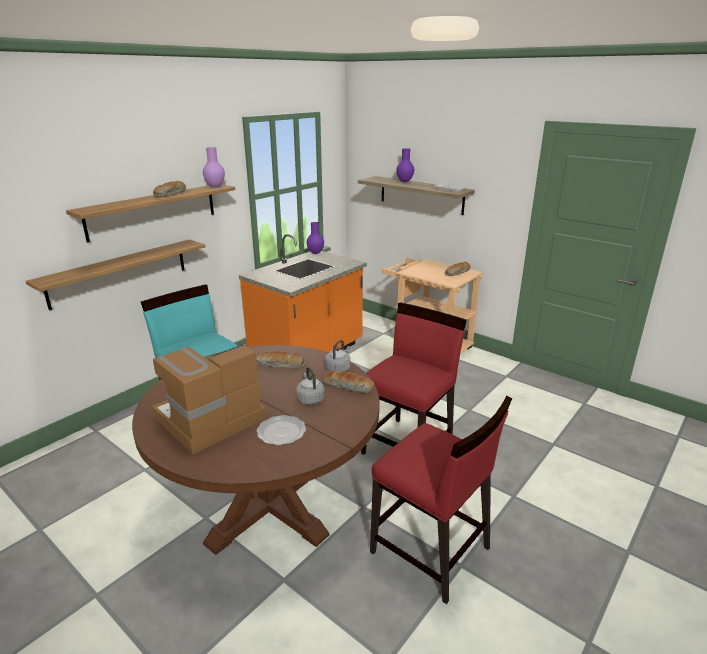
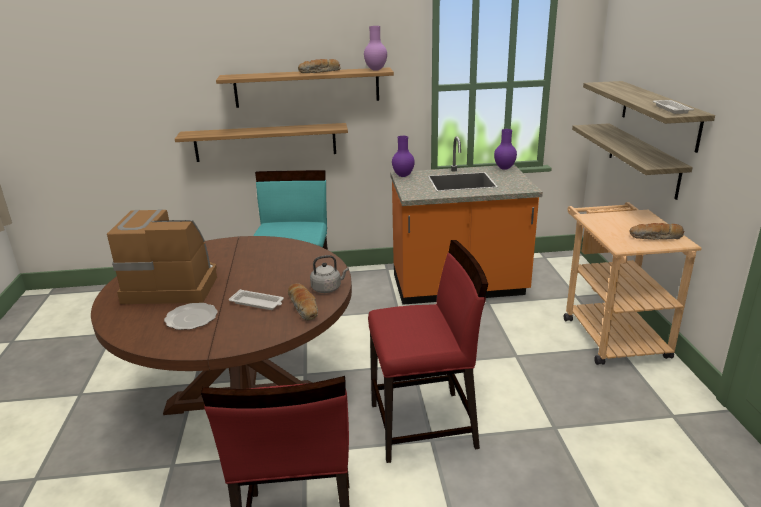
camera: 45 degrees right, 0 degrees up
bread [256,352,306,368] -> none
grey kettle [296,367,325,405] -> white tray [229,289,284,310]
purple vase [396,148,414,182] -> purple vase moved to [392,136,415,177]
none -> shelf [572,123,693,200]

